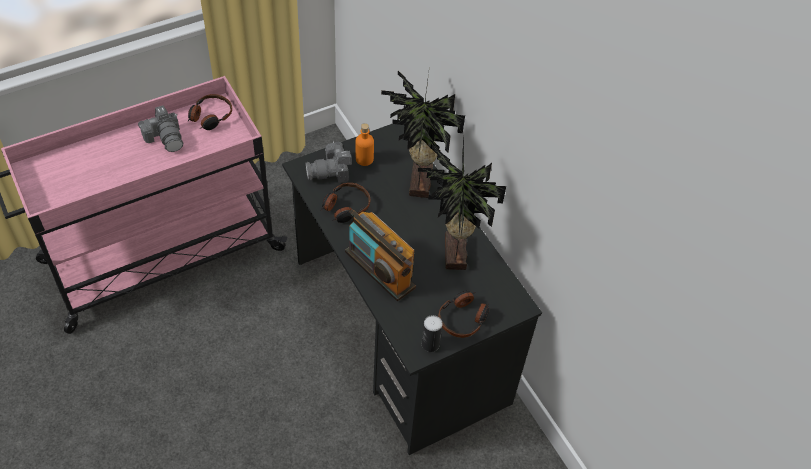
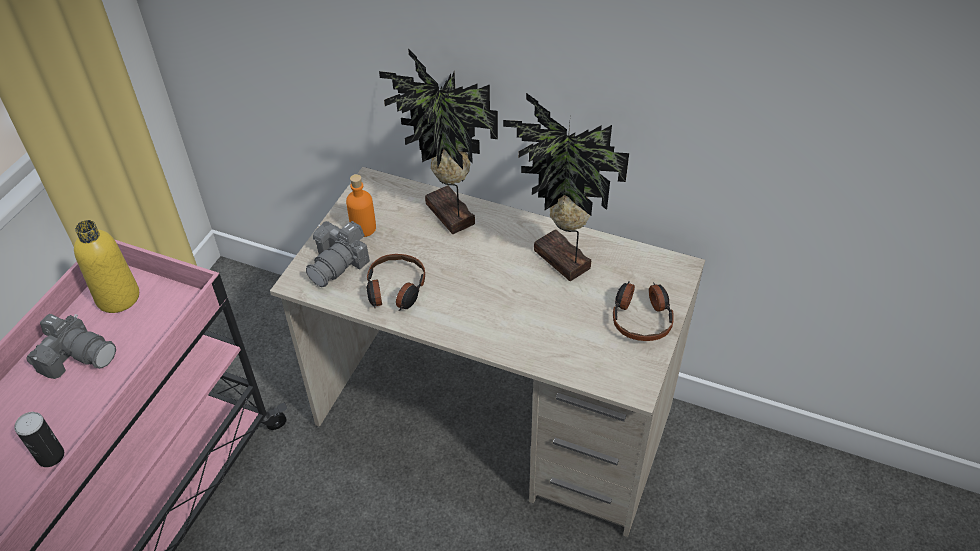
camera: 35 degrees left, 5 degrees down
headphones [188,94,232,130] -> yellow bottle [74,220,139,313]
black desk [282,124,542,455] -> beige desk [270,167,705,537]
radio [345,209,416,301] -> none
can [422,315,443,352] -> can moved to [14,412,64,467]

